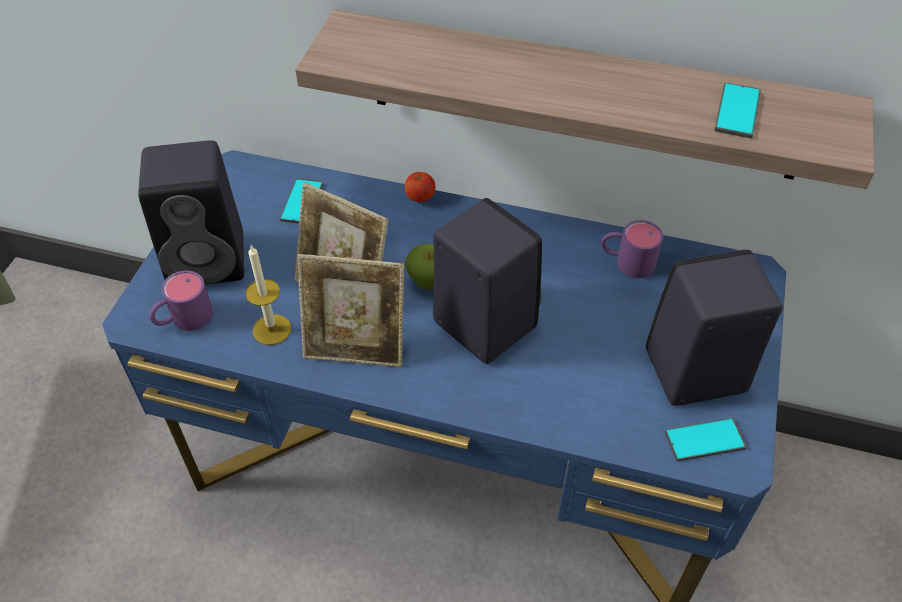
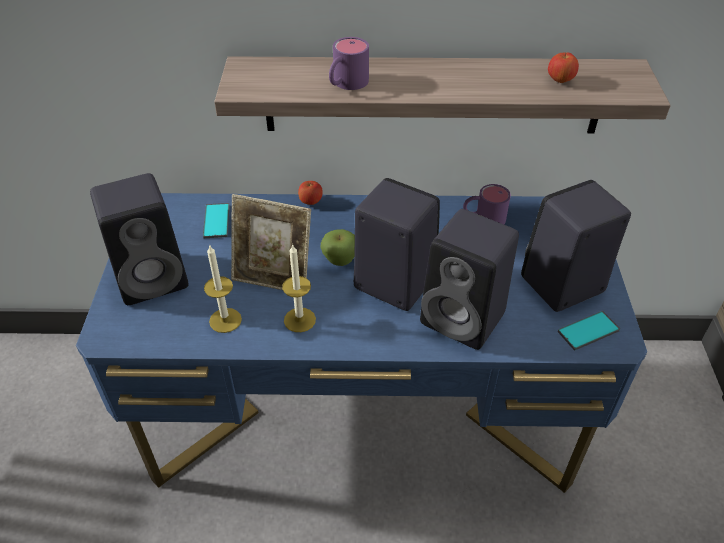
camera: 15 degrees left, 5 degrees down
purple mug [149,270,213,331] -> purple mug moved to [329,37,369,90]
picture frame [297,254,404,367] -> candle [282,244,316,332]
phone [714,83,761,138] -> apple [548,52,579,83]
none -> black speaker [420,209,519,350]

